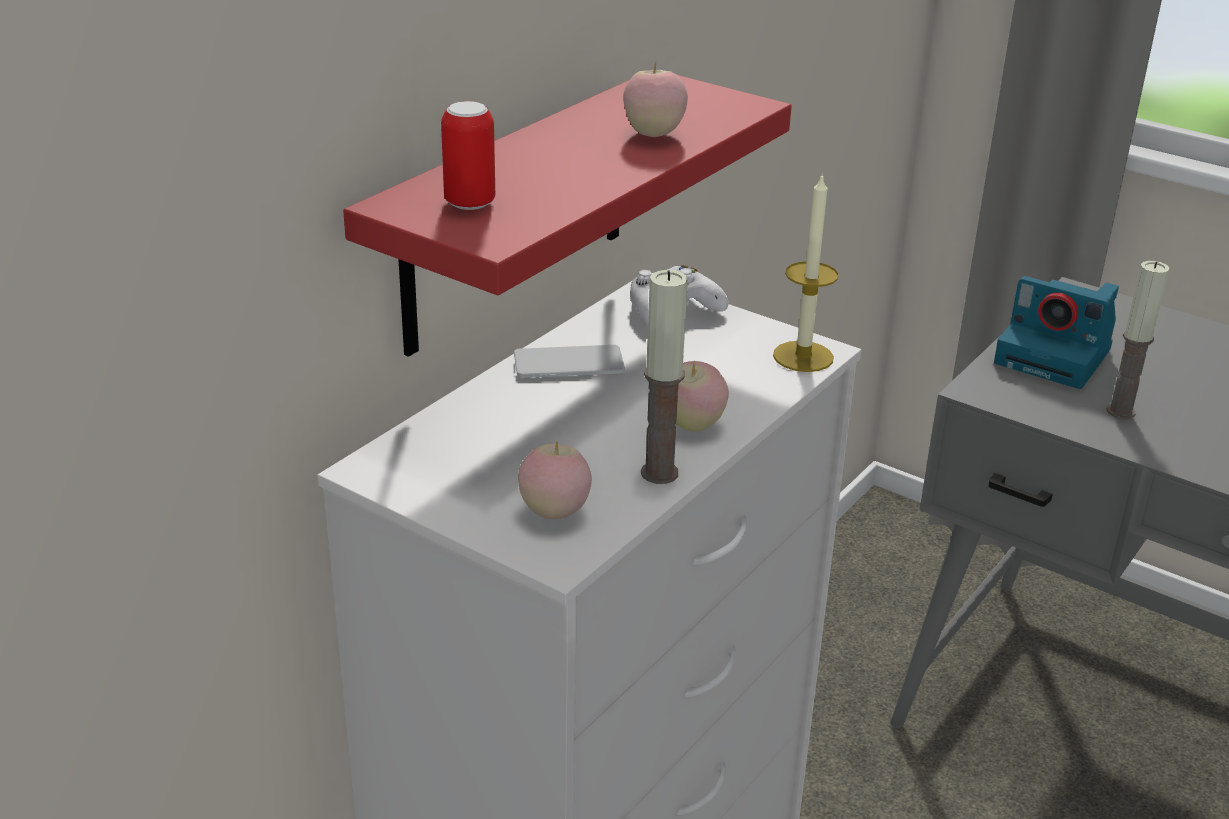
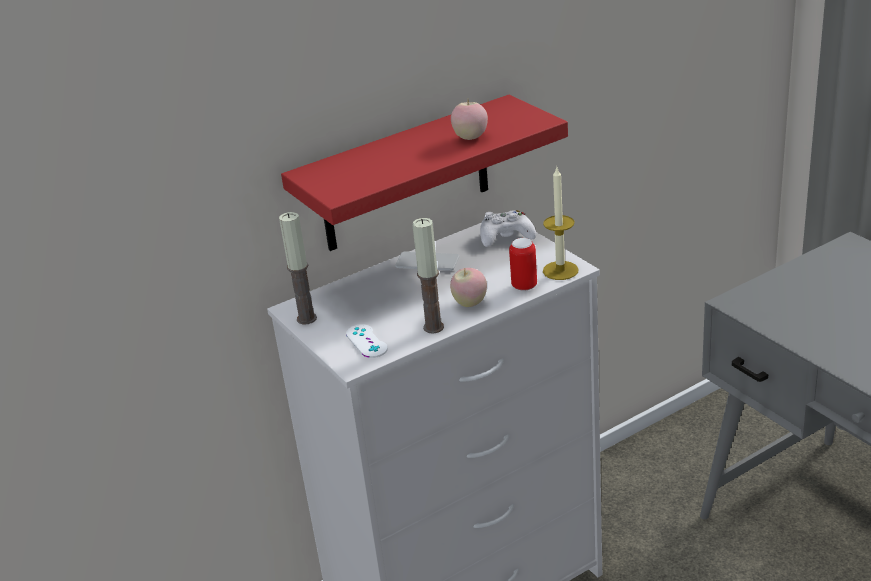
camera: 25 degrees right, 0 degrees up
can [441,101,495,210] -> can moved to [509,238,537,291]
apple [518,442,592,519] -> white game controller [346,324,388,358]
camera [994,276,1119,389] -> none
candle [1106,261,1169,419] -> candle moved to [279,212,317,325]

